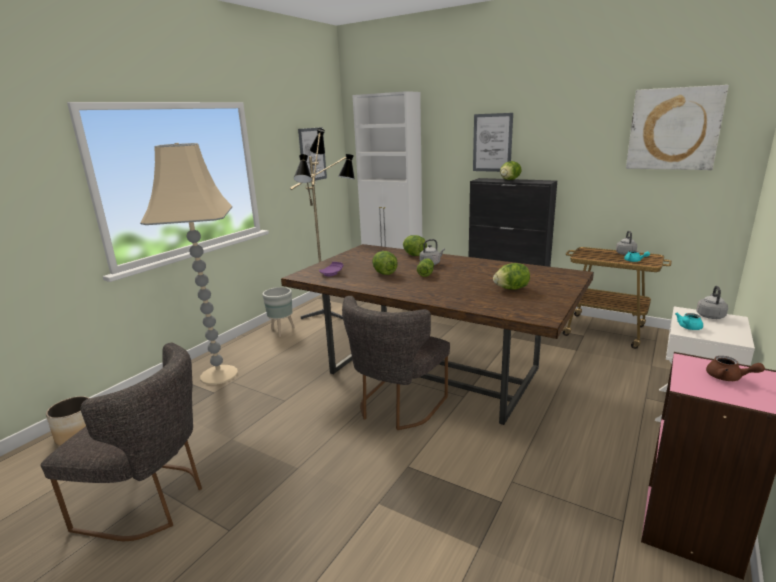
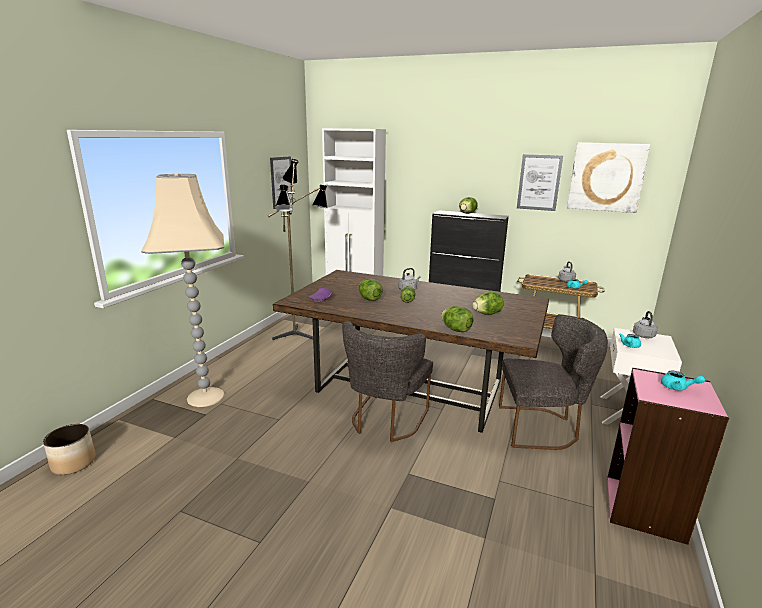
camera: 10 degrees left, 0 degrees up
grey chair [40,343,202,541] -> grey chair moved to [499,314,608,450]
grey planter [262,287,295,337] -> none
lettuce [403,235,427,256] -> lettuce moved to [441,306,473,332]
picture [473,113,513,172] -> picture moved to [517,154,563,211]
brown teapot [706,356,765,381] -> turquoise teapot [661,371,705,391]

